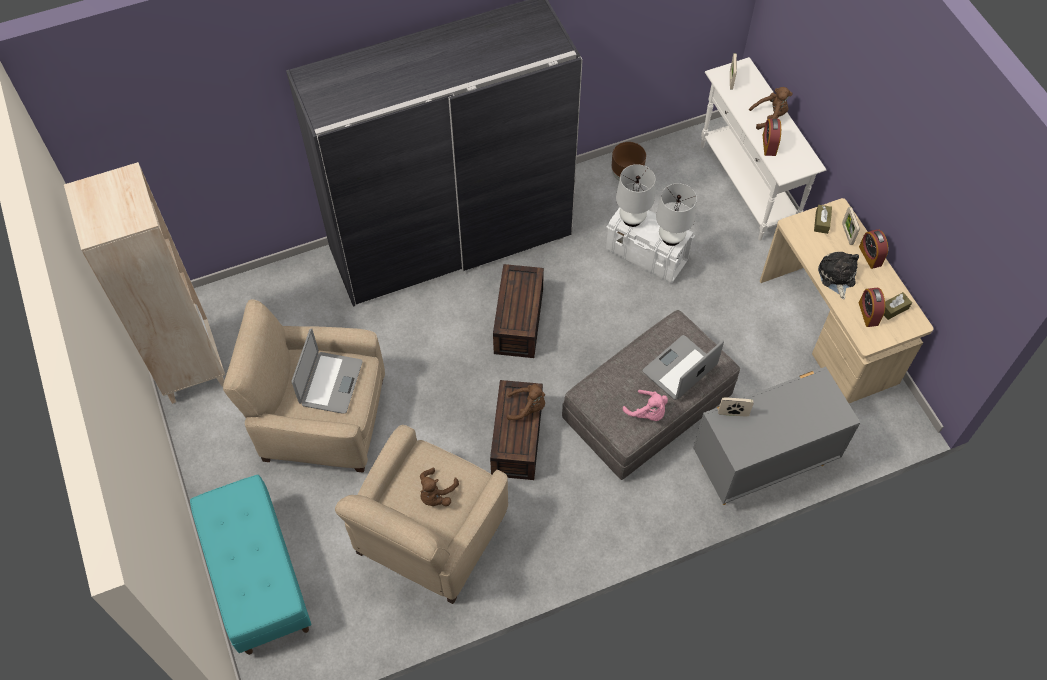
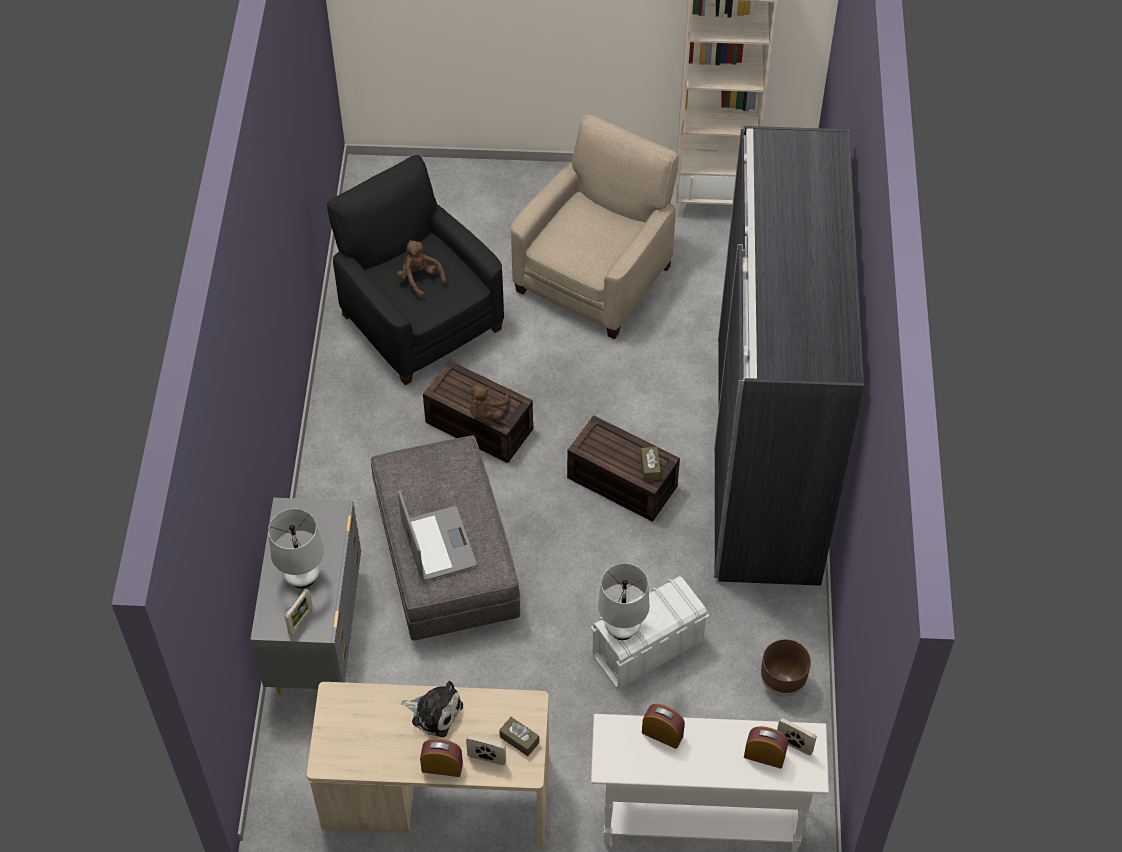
camera: 115 degrees right, 5 degrees down
turquoise bench [190,475,311,655] -> none
laptop [291,329,363,414] -> none
beige armchair [335,425,508,604] -> black armchair [327,155,504,385]
white table lamp [616,164,655,227] -> white table lamp moved to [268,509,324,589]
pink plush toy [623,390,668,421] -> none
picture frame [718,397,754,417] -> picture frame moved to [285,589,313,635]
brown plush toy [749,87,792,130] -> none
alarm clock [859,288,885,327] -> alarm clock moved to [744,726,788,769]
brown tissue box [884,292,912,320] -> brown tissue box moved to [641,447,661,481]

